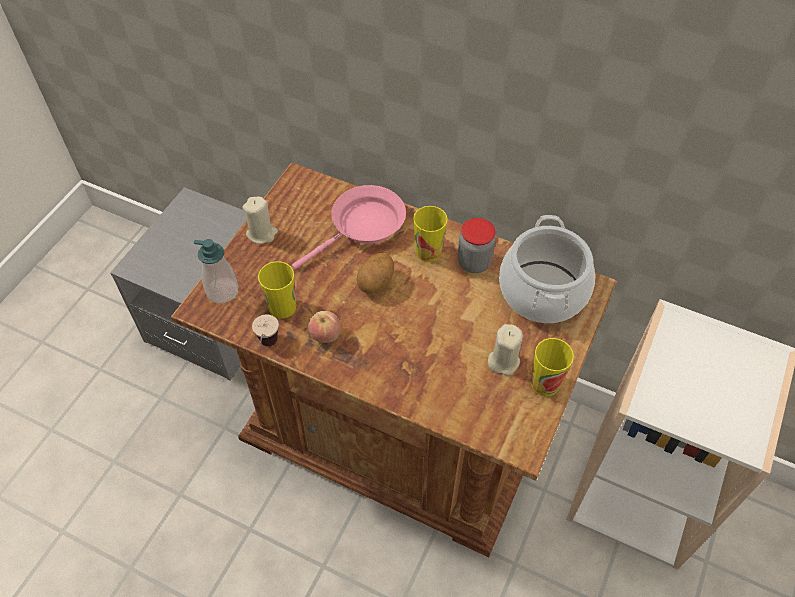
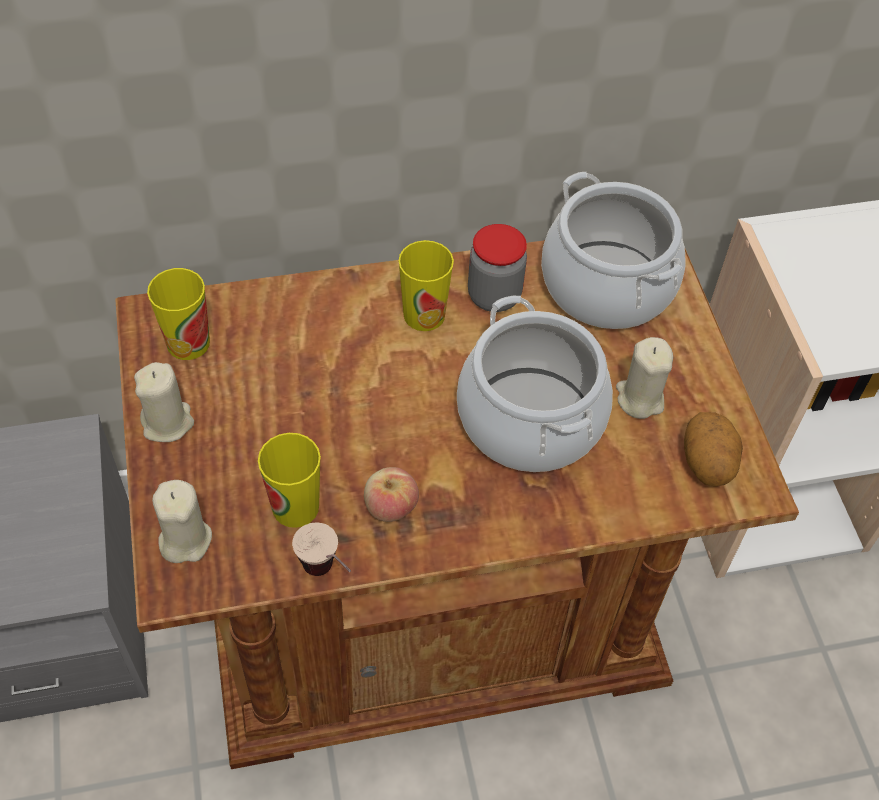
camera: 40 degrees left, 0 degrees up
soap dispenser [194,239,238,303] -> beige candle [152,480,212,563]
pink frying pan [292,185,406,269] -> none
potato [357,253,394,294] -> potato moved to [684,412,743,486]
cup [531,338,574,396] -> cup moved to [147,268,210,360]
none -> cooking pot [457,296,613,472]

